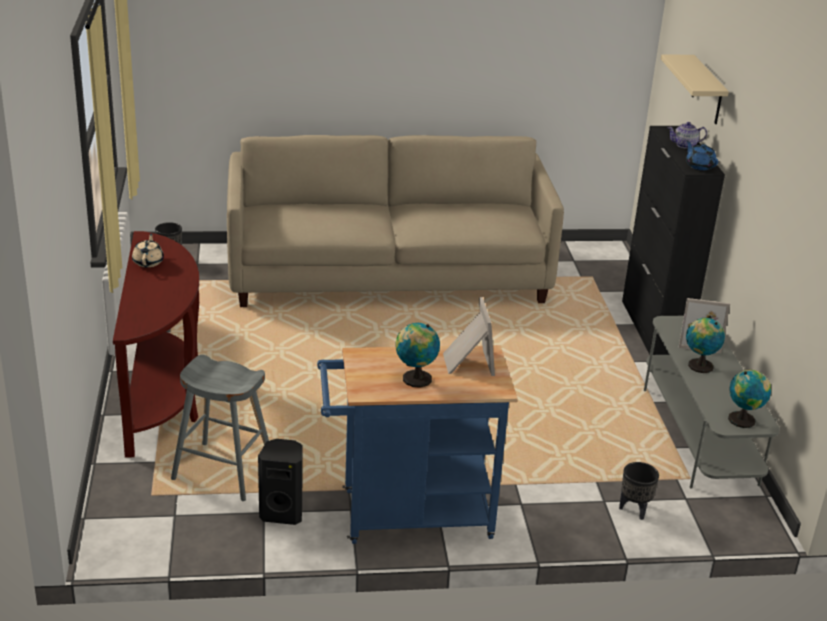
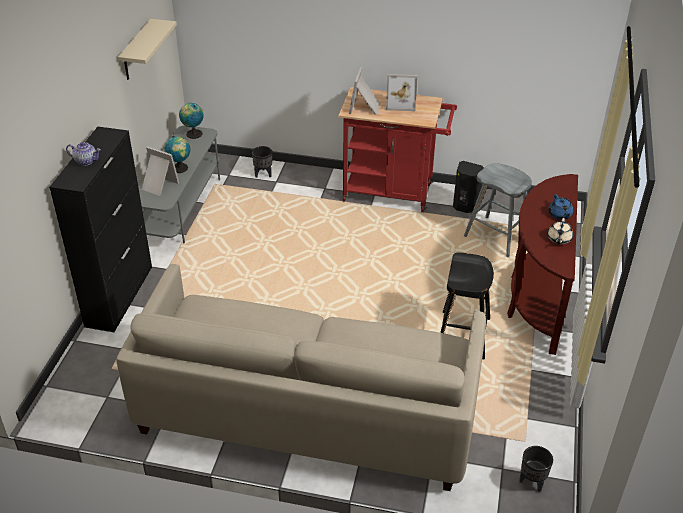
camera: 160 degrees left, 10 degrees up
blue cart [317,345,518,544] -> red cart [338,87,457,212]
globe [395,323,440,387] -> picture frame [386,74,418,111]
beige shelf [661,54,729,124] -> beige shelf moved to [118,19,177,80]
blue teapot [686,140,718,170] -> blue teapot moved to [548,194,573,220]
none -> black stool [440,252,494,359]

